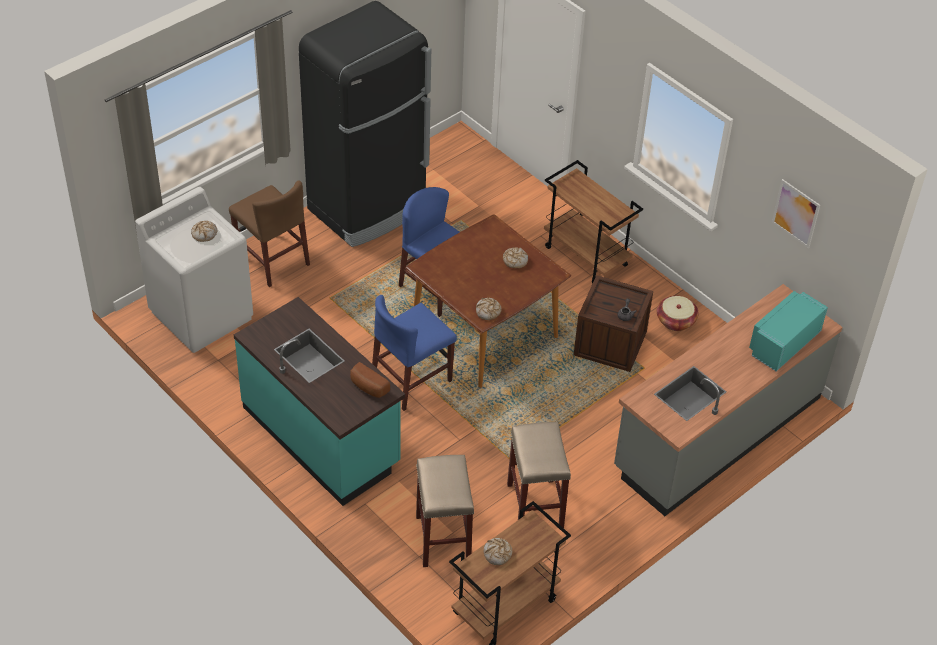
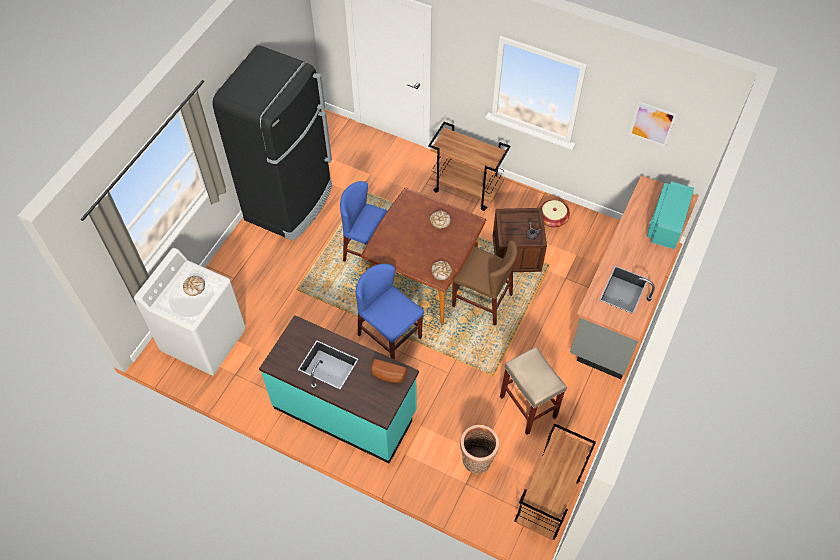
camera: 20 degrees left, 10 degrees up
brown chair [229,180,310,287] -> brown chair moved to [452,240,518,326]
blue chair [372,295,457,411] -> blue chair turned 105 degrees clockwise [356,264,424,360]
beige stool [416,455,474,567] -> basket [460,425,499,474]
bread [483,538,512,565] -> none

